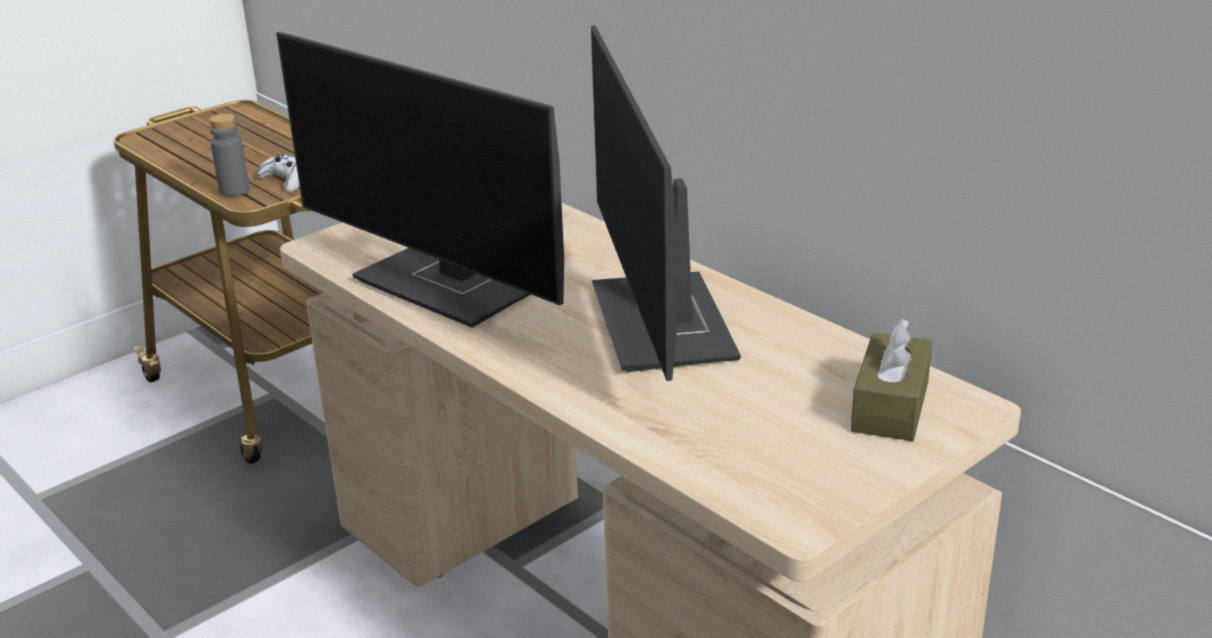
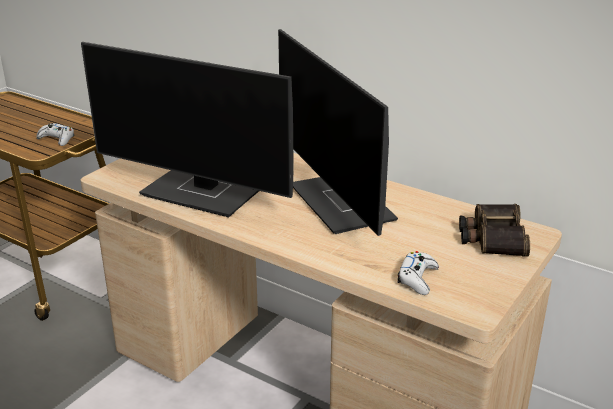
camera: 15 degrees left, 0 degrees up
grey bottle [209,113,250,196] -> none
brown tissue box [851,318,932,441] -> binoculars [459,204,530,256]
none -> white game controller [397,251,439,295]

